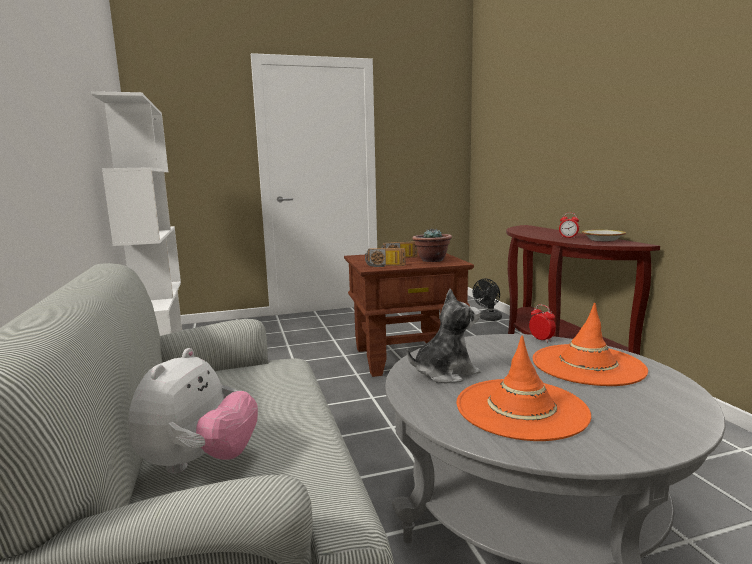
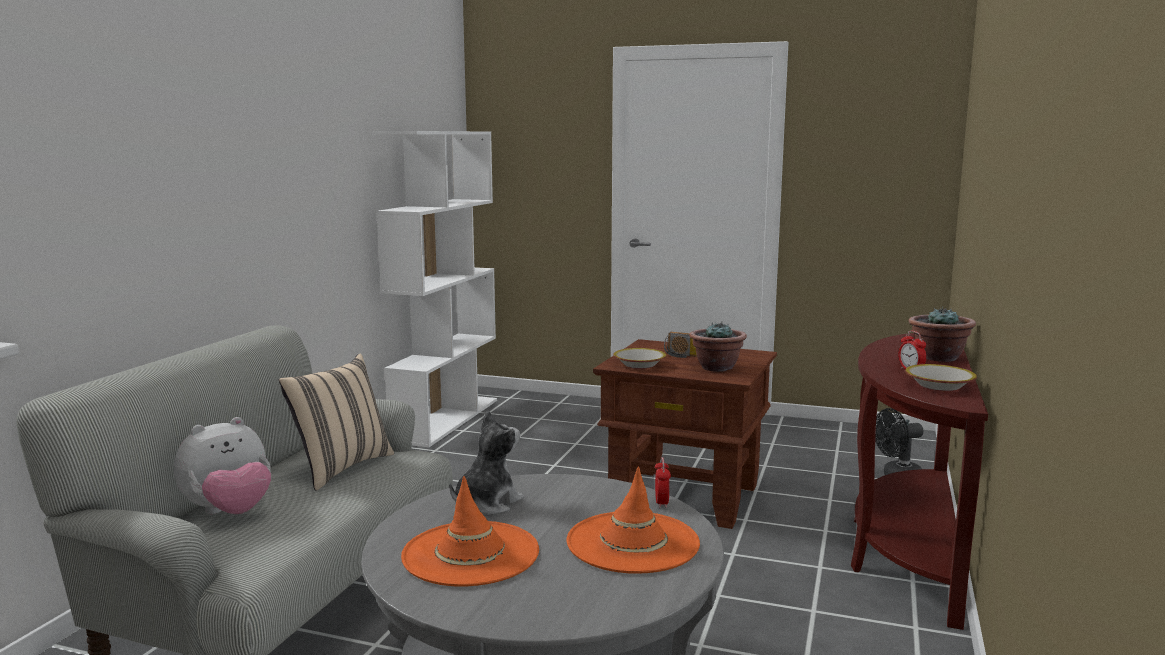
camera: 35 degrees right, 0 degrees up
radio [365,248,406,267] -> bowl [613,348,666,369]
plush toy [407,289,480,383] -> plush toy turned 60 degrees counterclockwise [449,410,524,516]
none -> beige pillow [279,354,394,490]
none -> potted plant [909,307,976,362]

